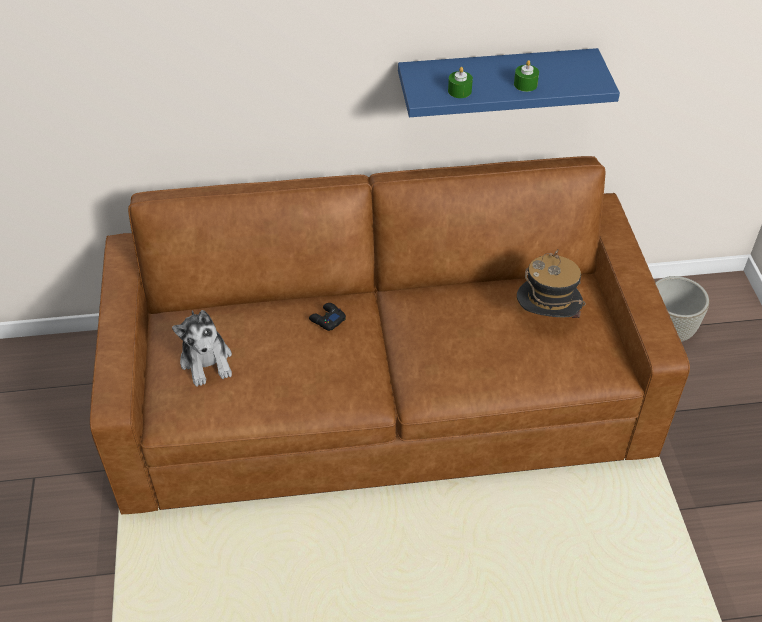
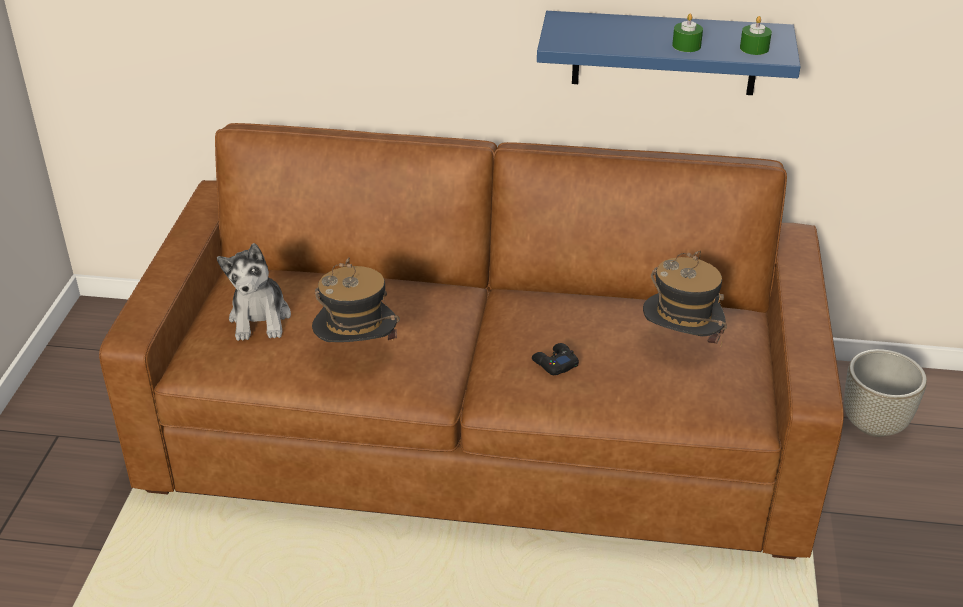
camera: 15 degrees right, 10 degrees down
black game controller [309,303,346,331] -> black game controller moved to [532,343,579,375]
green candle [448,67,473,98] -> green candle moved to [740,16,772,55]
none -> hat [312,257,400,342]

